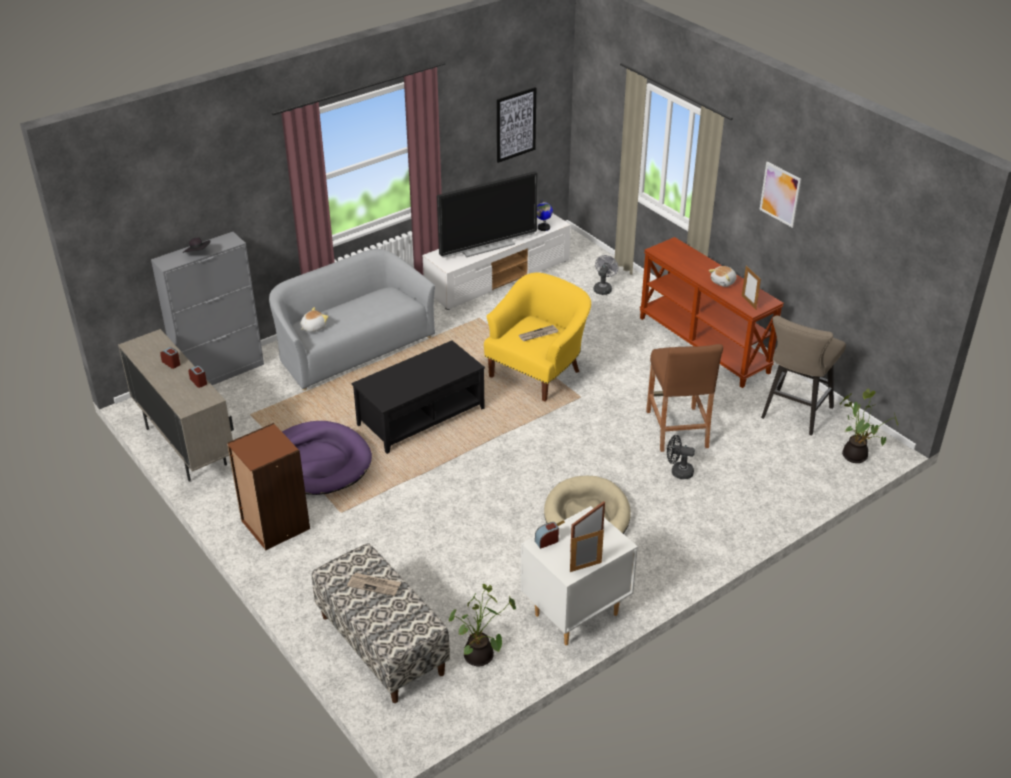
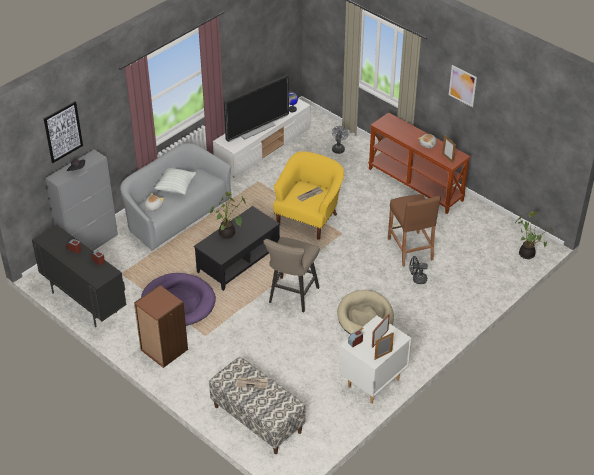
camera: 10 degrees left, 5 degrees up
beige cabinet [118,329,234,482] -> black cabinet [32,225,126,327]
potted plant [449,584,516,666] -> potted plant moved to [210,192,246,239]
picture [497,87,536,163] -> picture moved to [44,101,83,163]
beige stool [761,315,846,436] -> beige stool moved to [263,237,320,312]
none -> pillow [154,168,196,195]

